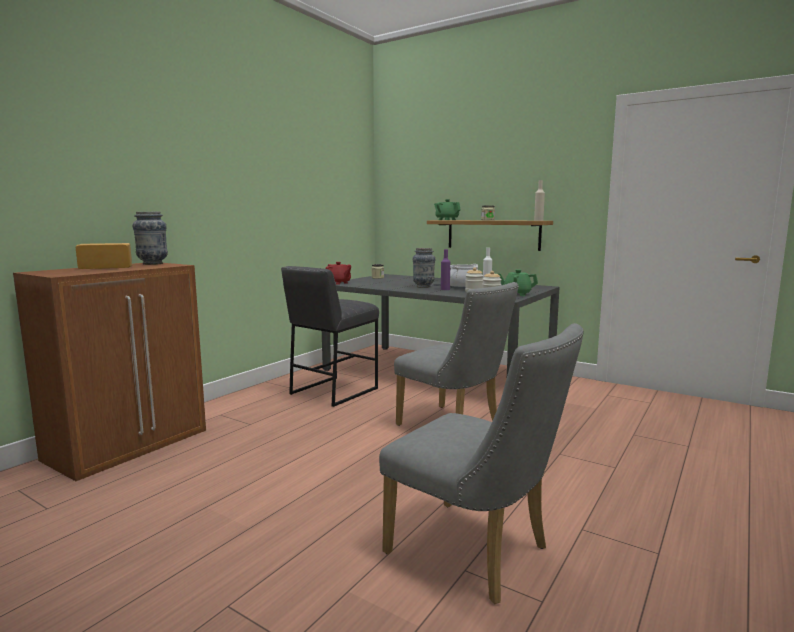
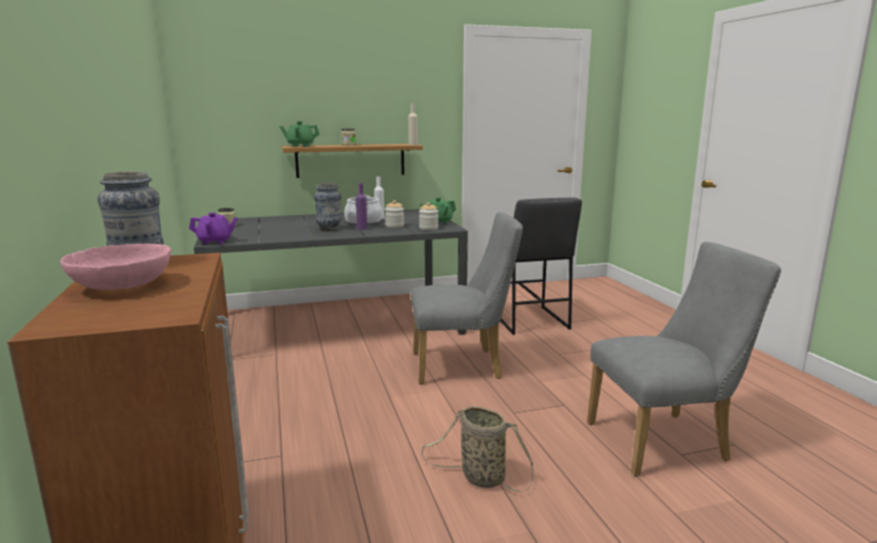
camera: 50 degrees left, 5 degrees up
bread [76,243,132,269] -> pink bowl [60,244,171,290]
grey stool [281,266,379,407] -> grey stool moved to [500,198,582,335]
red teapot [326,262,351,285] -> purple teapot [189,212,238,244]
none -> basket [421,406,533,492]

